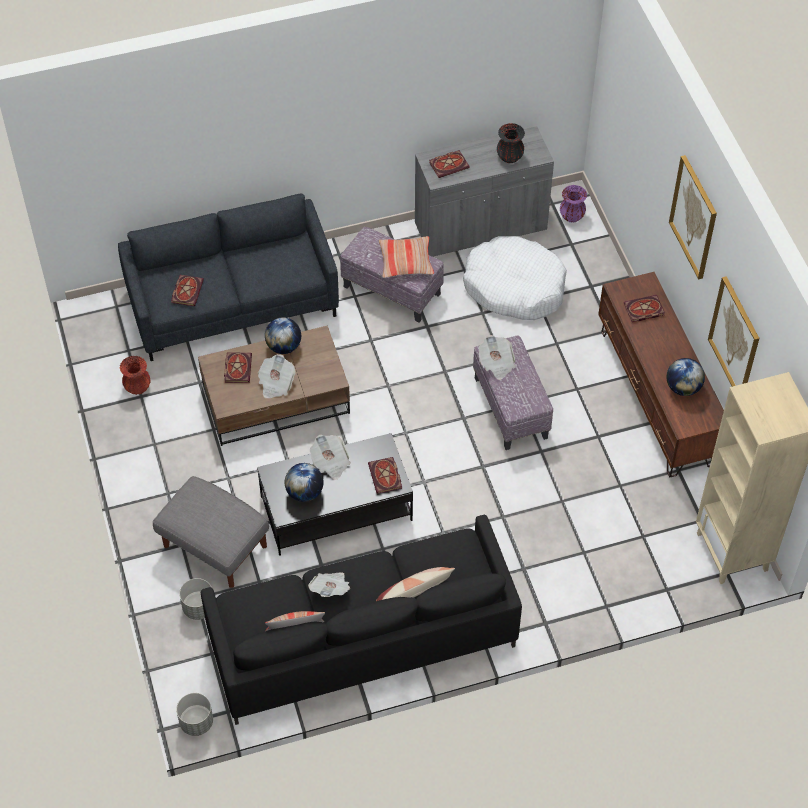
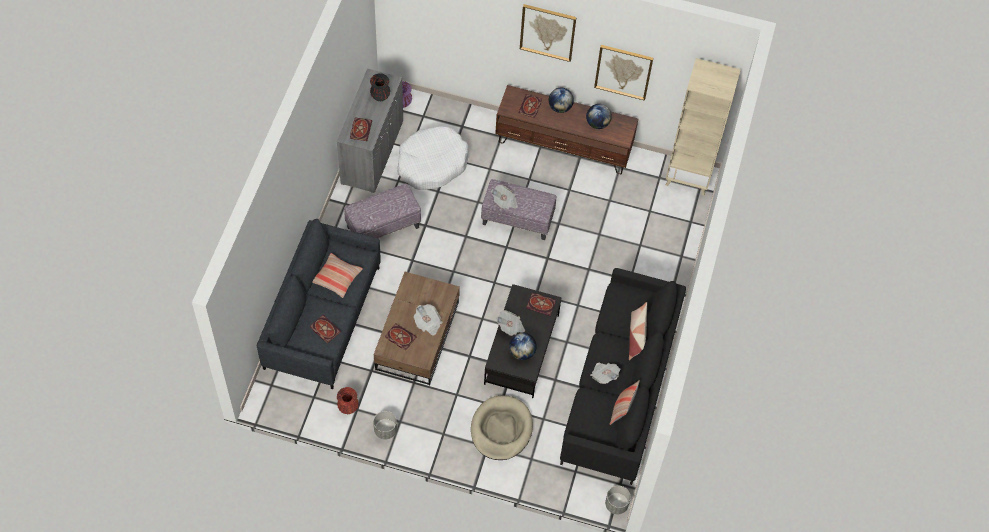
camera: 60 degrees left, 5 degrees up
grey ottoman [153,476,269,588] -> beige dog bed [471,396,533,460]
grey planter [179,578,211,620] -> grey planter moved to [373,411,397,439]
globe [265,317,301,354] -> globe moved to [549,88,574,113]
pillow [379,236,434,278] -> pillow moved to [312,253,363,298]

